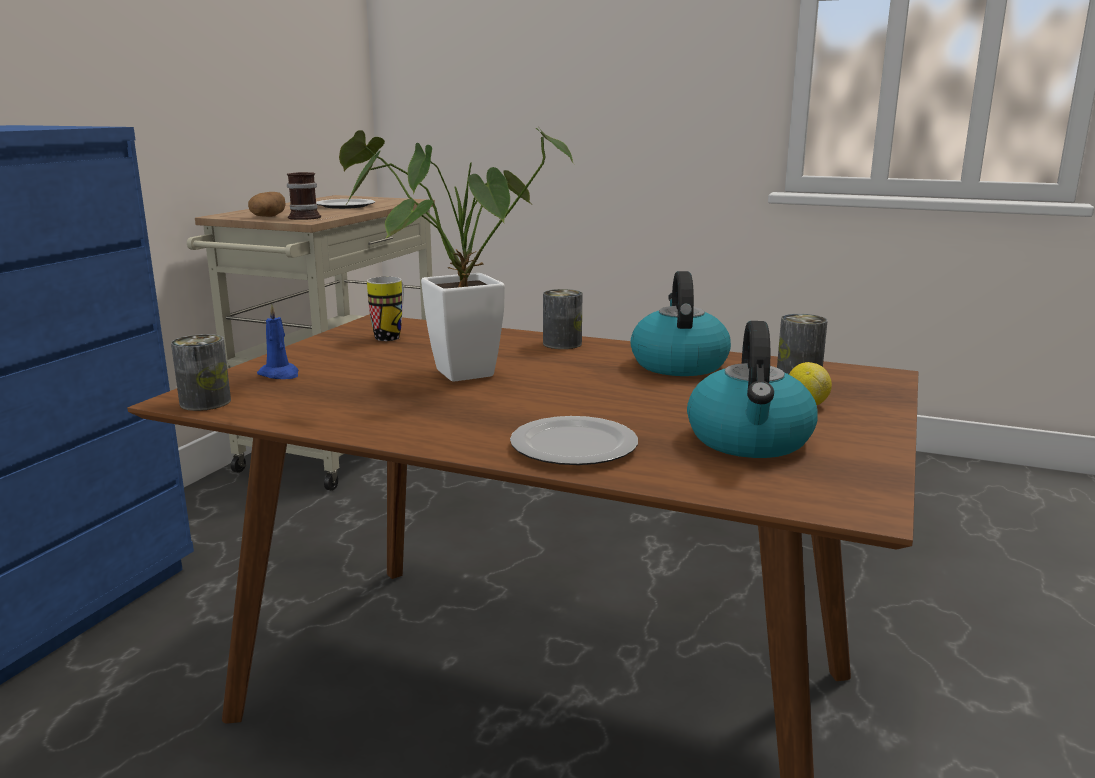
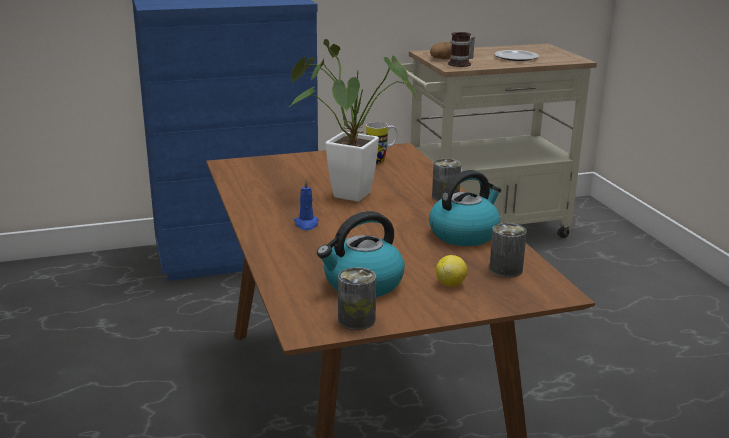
camera: 50 degrees right, 5 degrees up
can [171,334,231,411] -> can moved to [338,267,376,330]
blue candle [257,303,299,379] -> blue candle moved to [294,179,319,230]
plate [510,416,638,465] -> none

